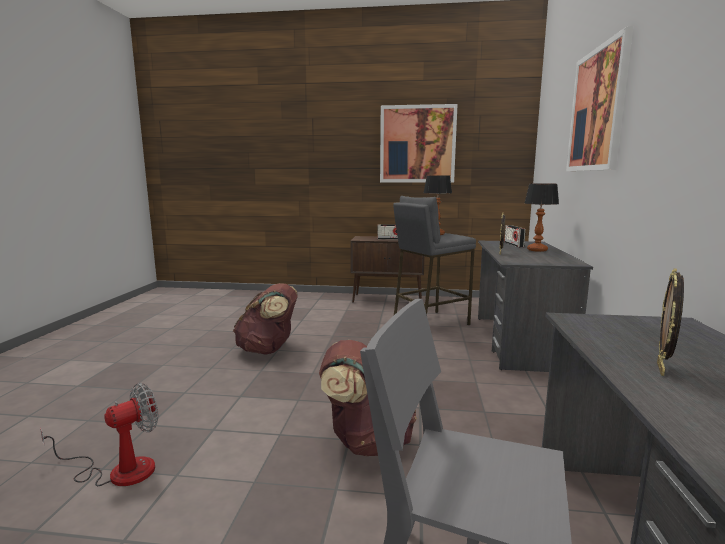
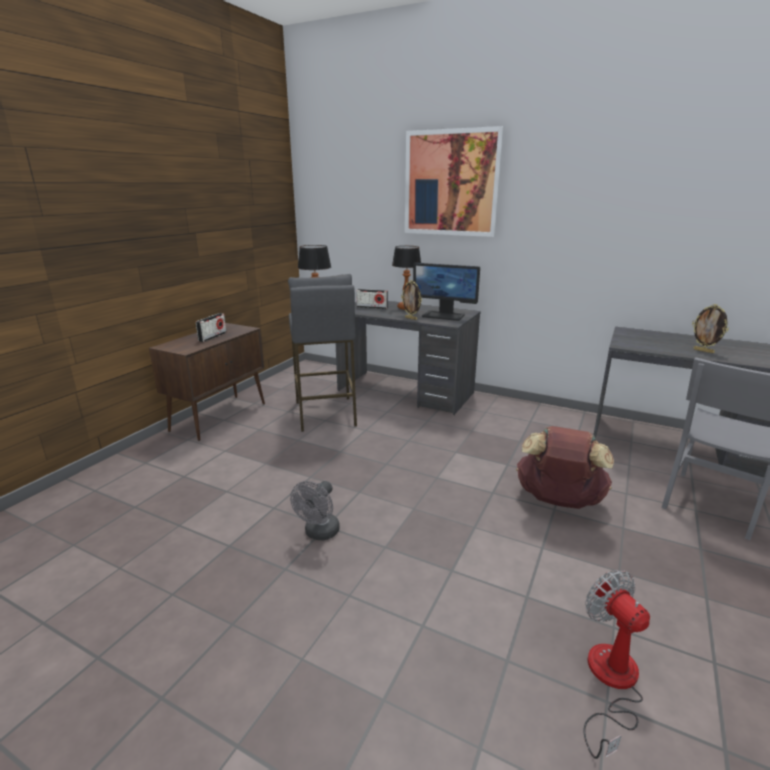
camera: 70 degrees left, 10 degrees up
brown backpack [233,283,298,355] -> grey fan [290,481,340,540]
picture [380,104,458,183] -> none
none -> monitor [413,263,480,321]

